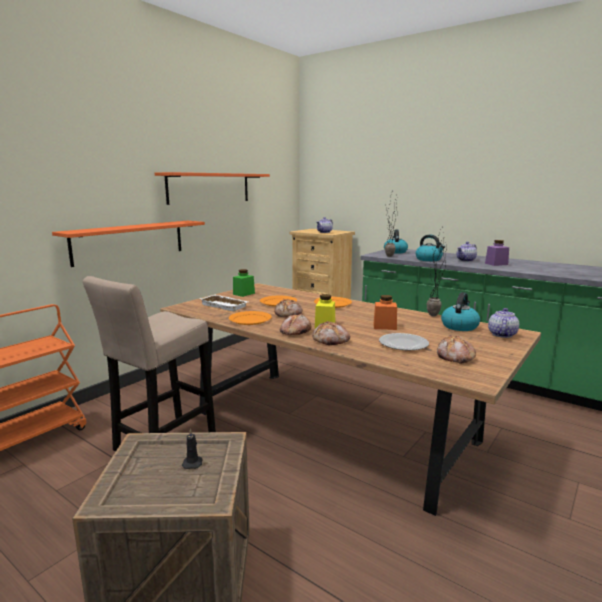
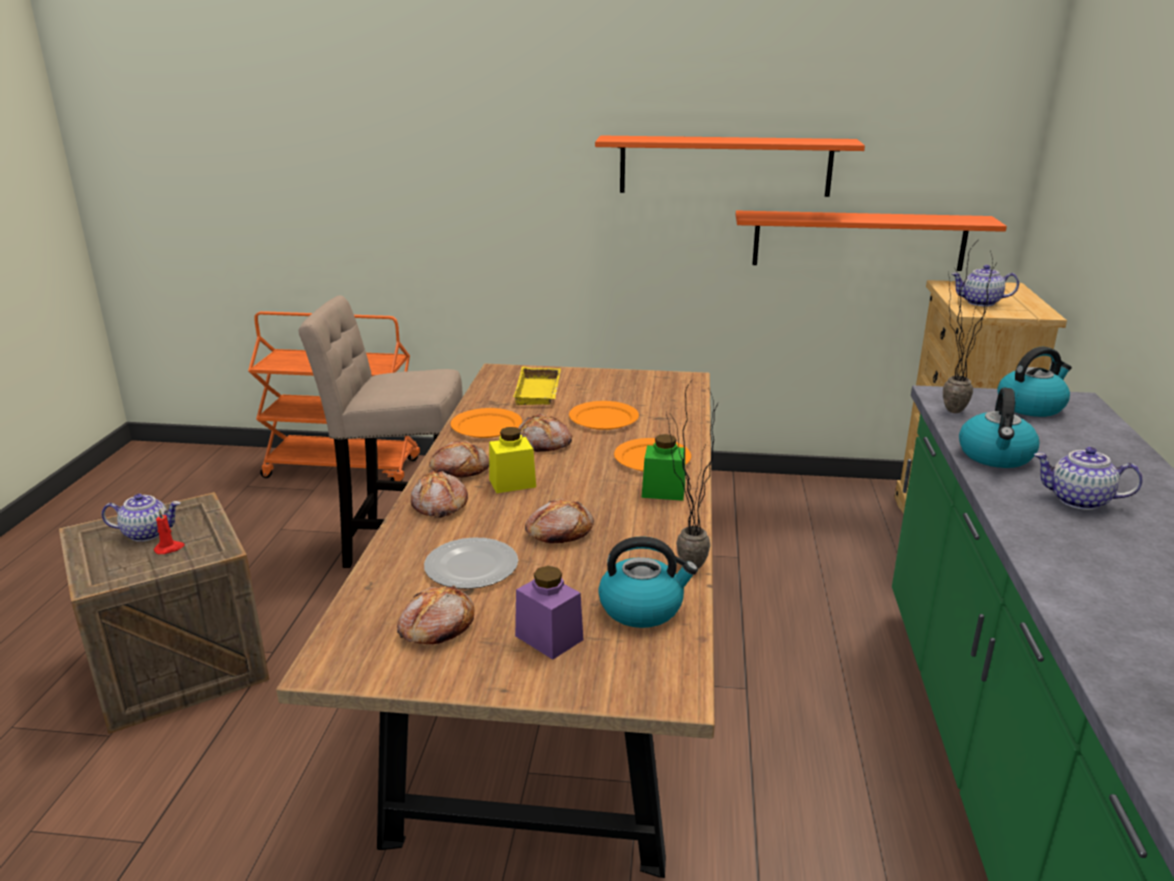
camera: 60 degrees right, 10 degrees up
orange shelf [52,221,205,267] -> orange shelf moved to [736,210,1007,271]
black candle [182,429,202,469] -> red candle [154,509,185,554]
white tray [199,294,248,311] -> yellow tray [513,367,561,405]
green jar [233,269,255,297] -> green jar moved to [642,434,685,501]
orange jar [373,295,397,330] -> bread [525,499,594,543]
purple jar [485,240,509,266] -> purple jar moved to [515,566,583,660]
teapot [488,308,519,338] -> teapot moved to [102,494,180,542]

